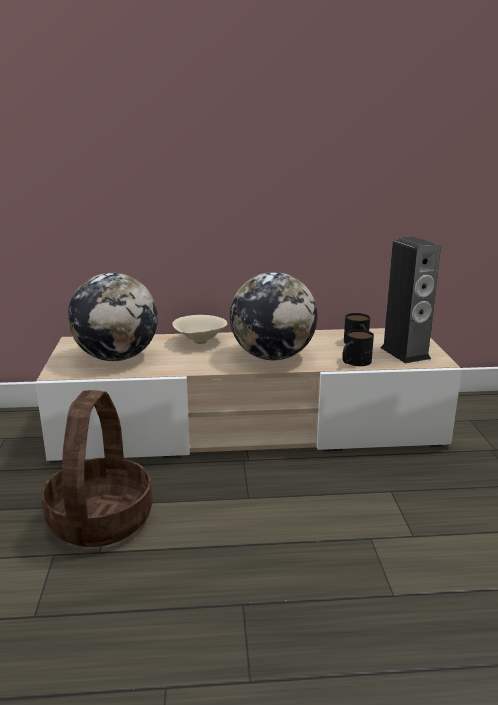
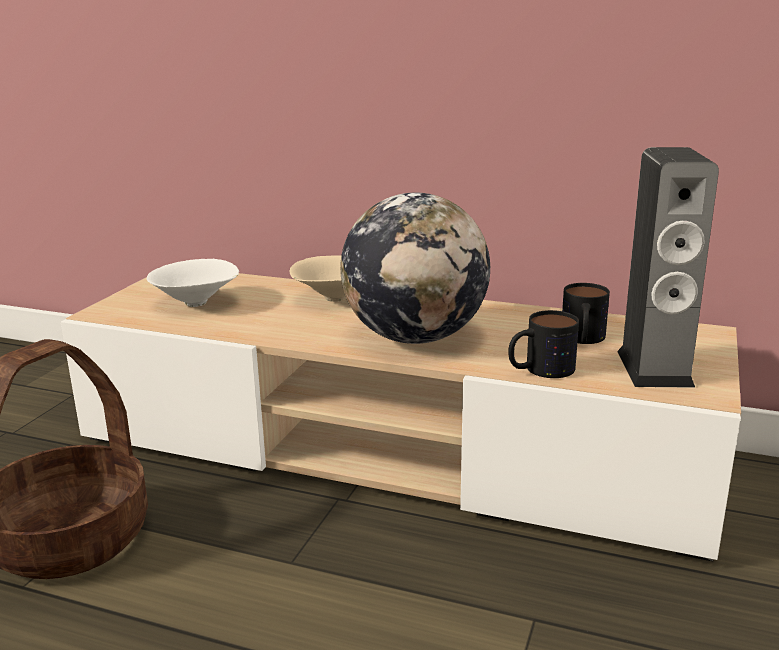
camera: 25 degrees right, 0 degrees up
globe [68,273,158,361] -> white bowl [146,259,239,307]

